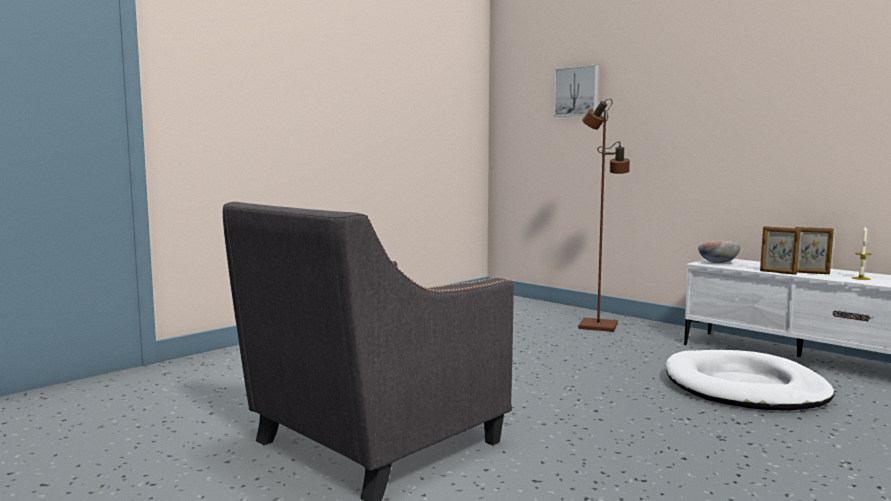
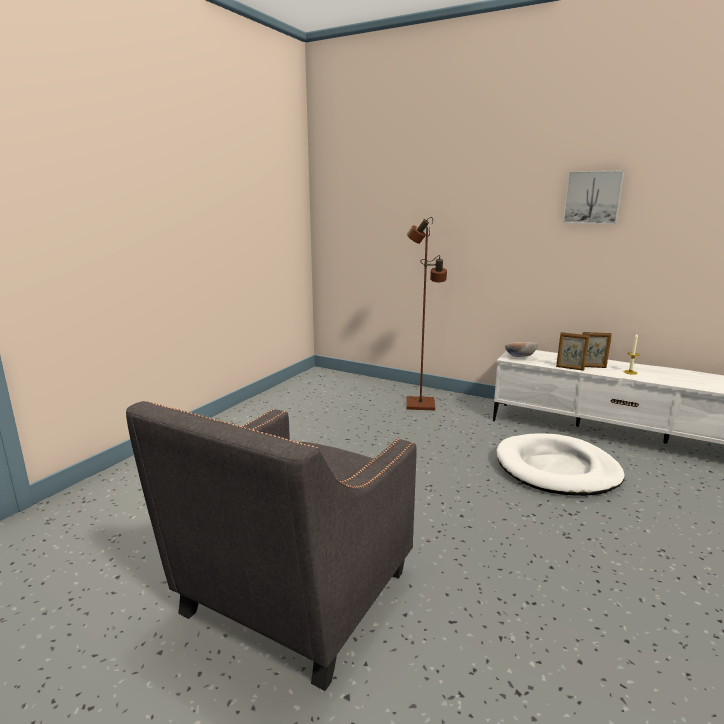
camera: 15 degrees left, 10 degrees up
picture [554,64,599,117] -> picture moved to [563,170,624,224]

